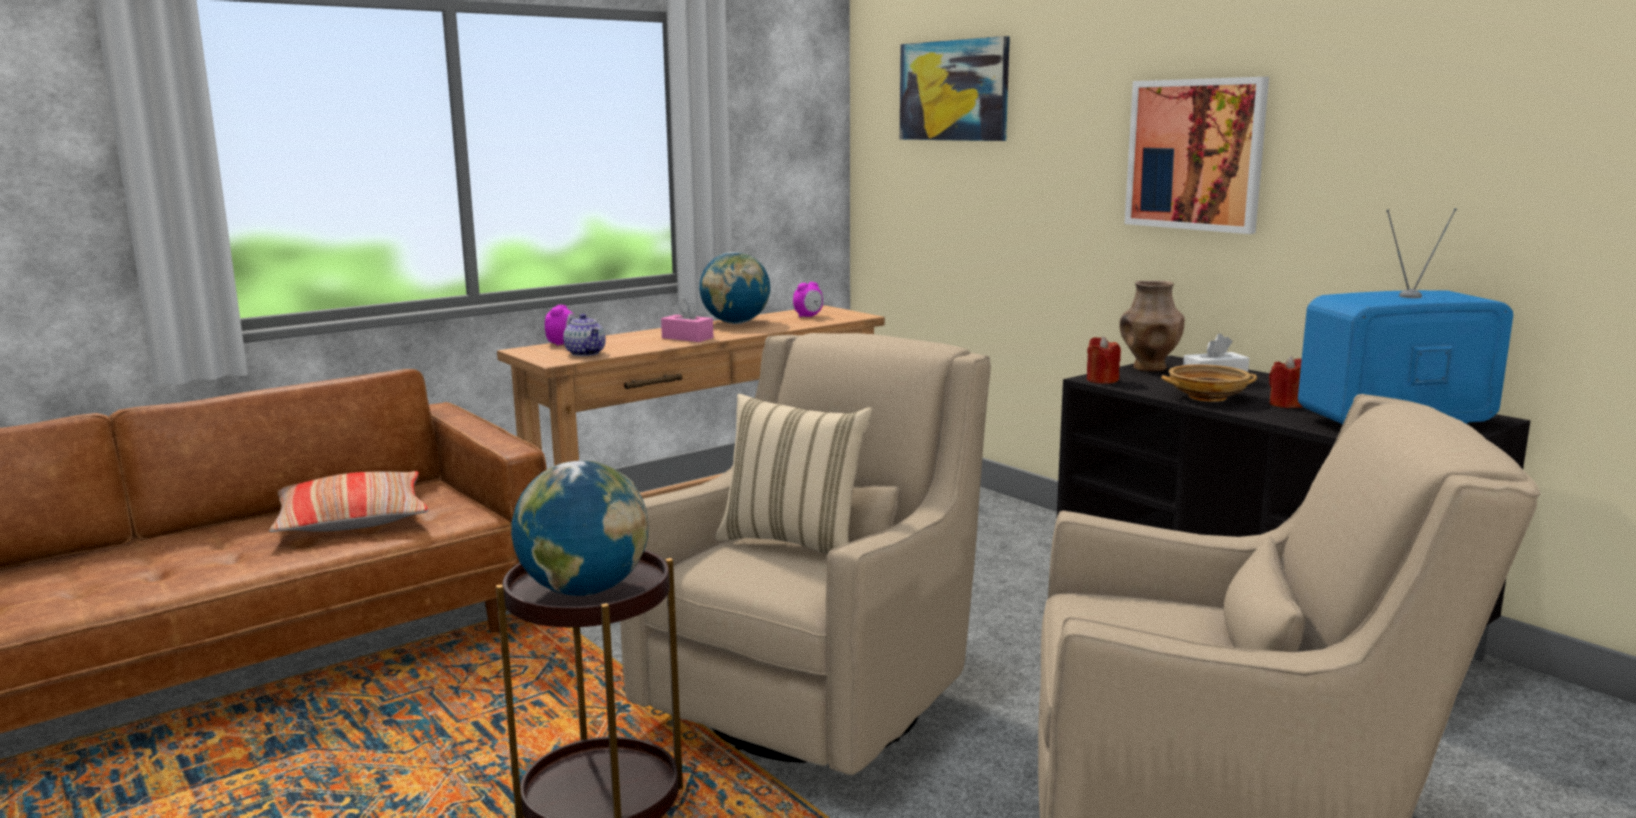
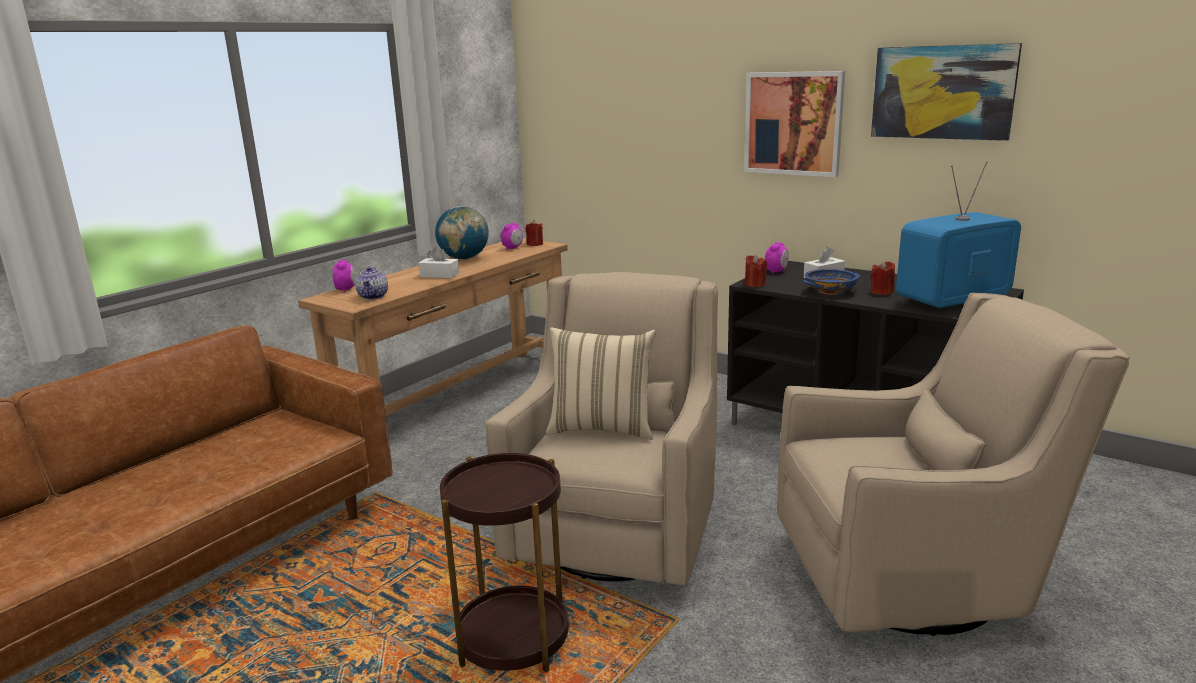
camera: 15 degrees left, 5 degrees up
pillow [269,471,429,532] -> none
globe [511,460,648,596] -> none
teapot [563,314,606,356] -> teapot turned 45 degrees clockwise [355,267,388,300]
pink tissue box [661,299,713,342] -> white tissue box [419,247,459,278]
picture [900,36,1010,141] -> picture moved to [871,43,1022,141]
brown vase [1120,281,1185,372] -> alarm clock [765,242,789,273]
beige bowl [1161,364,1257,402] -> blue bowl [802,269,860,295]
none -> red candle [525,220,543,246]

